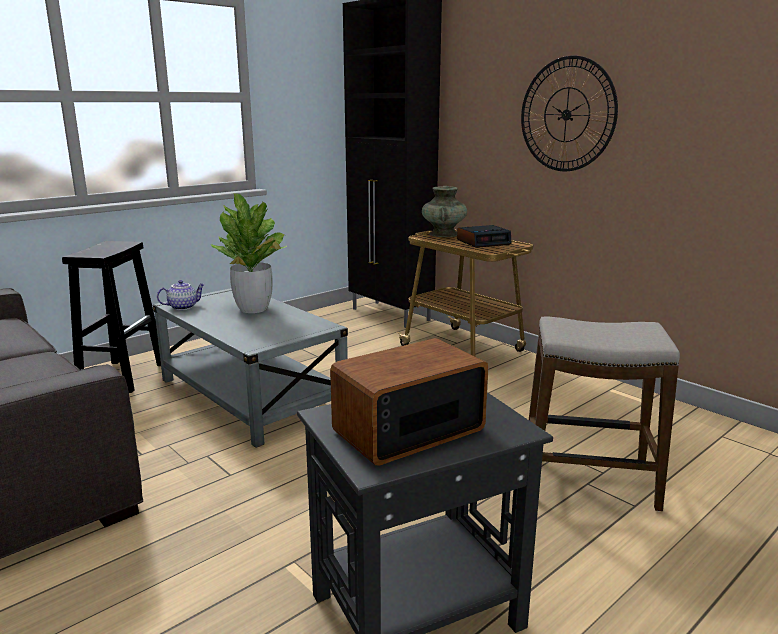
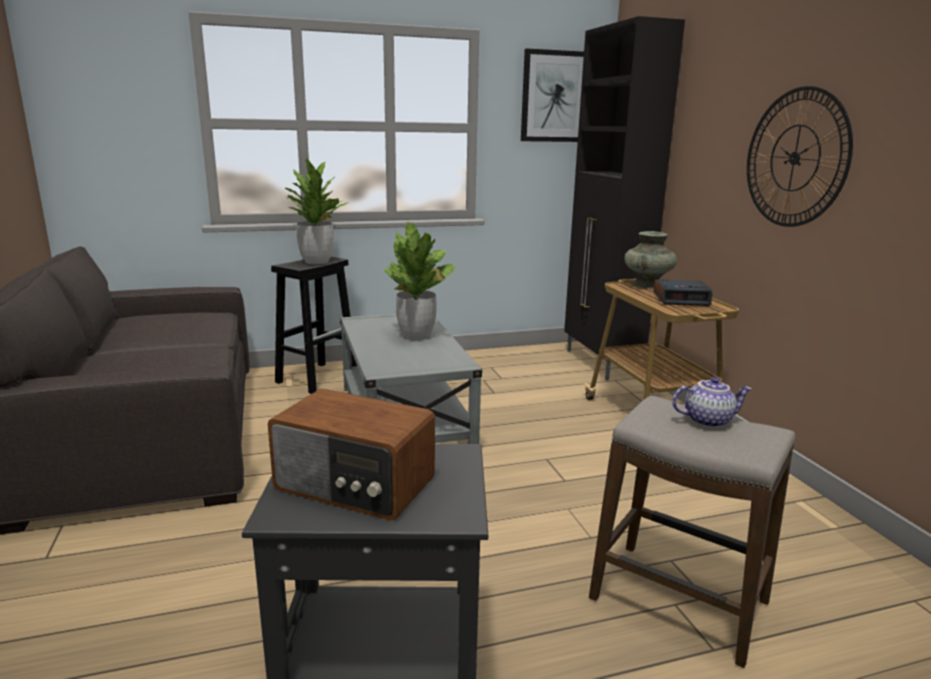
camera: 25 degrees right, 0 degrees up
teapot [157,280,205,310] -> teapot moved to [672,377,752,428]
radio [330,338,489,466] -> radio turned 150 degrees counterclockwise [268,389,435,521]
none -> potted plant [285,158,349,264]
none -> picture [521,48,584,142]

